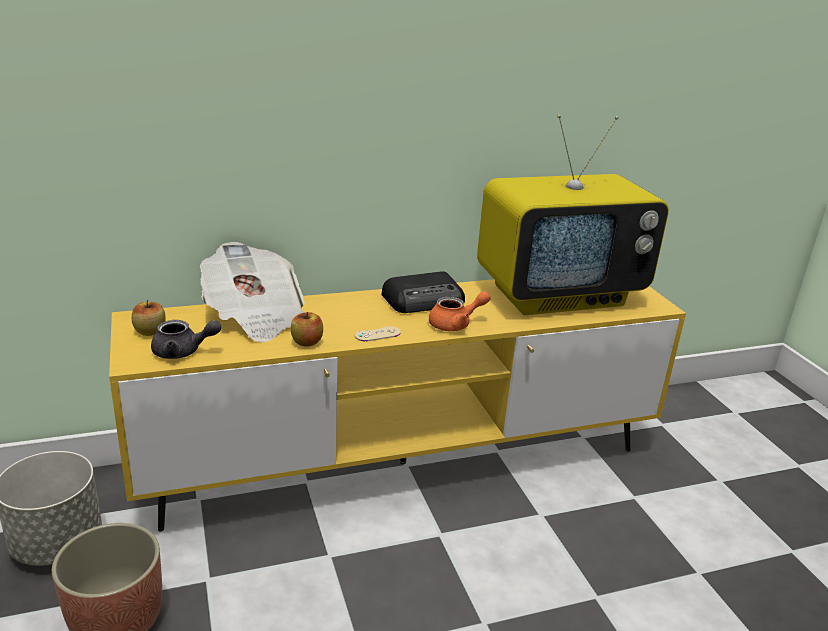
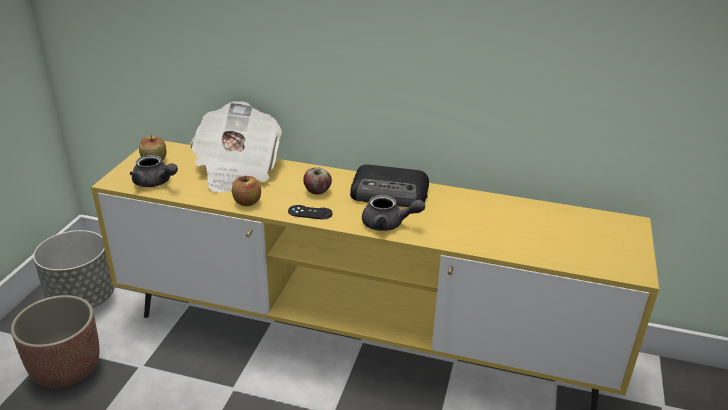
camera: 35 degrees right, 5 degrees up
beige game controller [355,326,401,342] -> black game controller [288,205,332,219]
orange teapot [429,291,491,331] -> grey teapot [362,195,425,231]
television [477,114,669,315] -> none
none -> apple [303,167,332,195]

